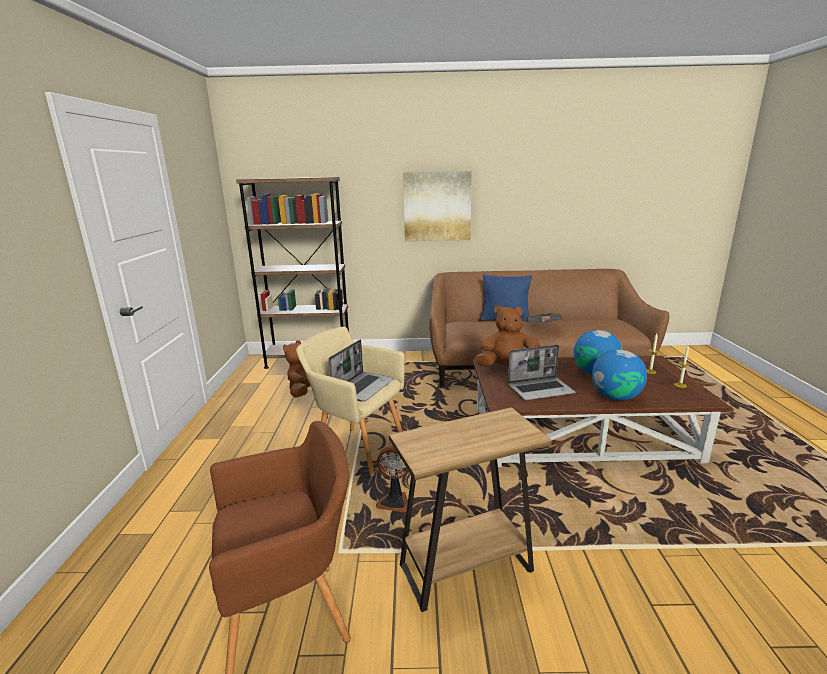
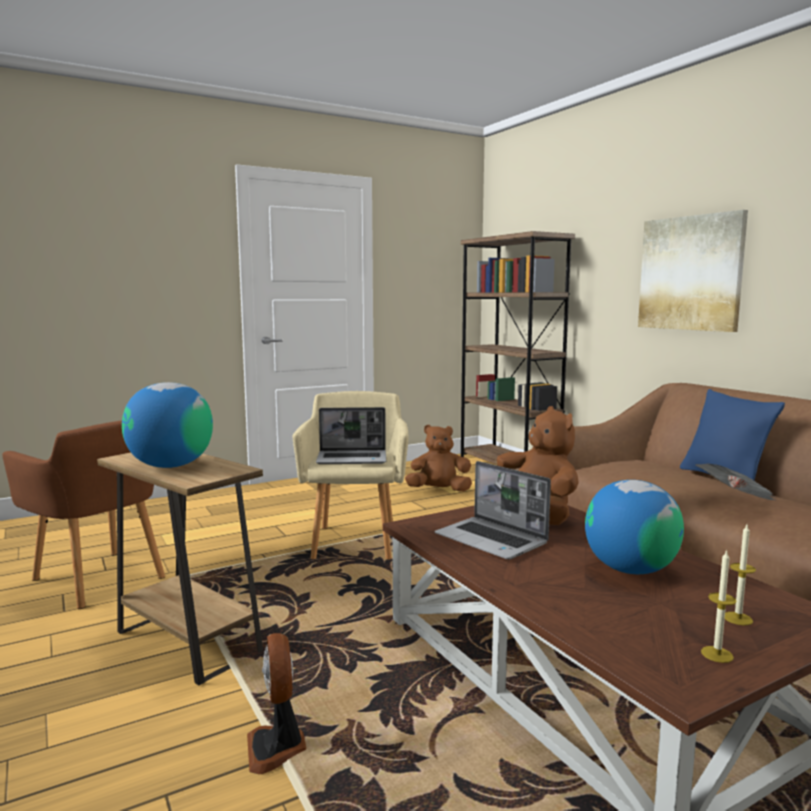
camera: 60 degrees right, 10 degrees down
fan [376,446,408,513] -> fan moved to [247,633,306,774]
globe [592,350,647,401] -> globe moved to [122,382,213,468]

